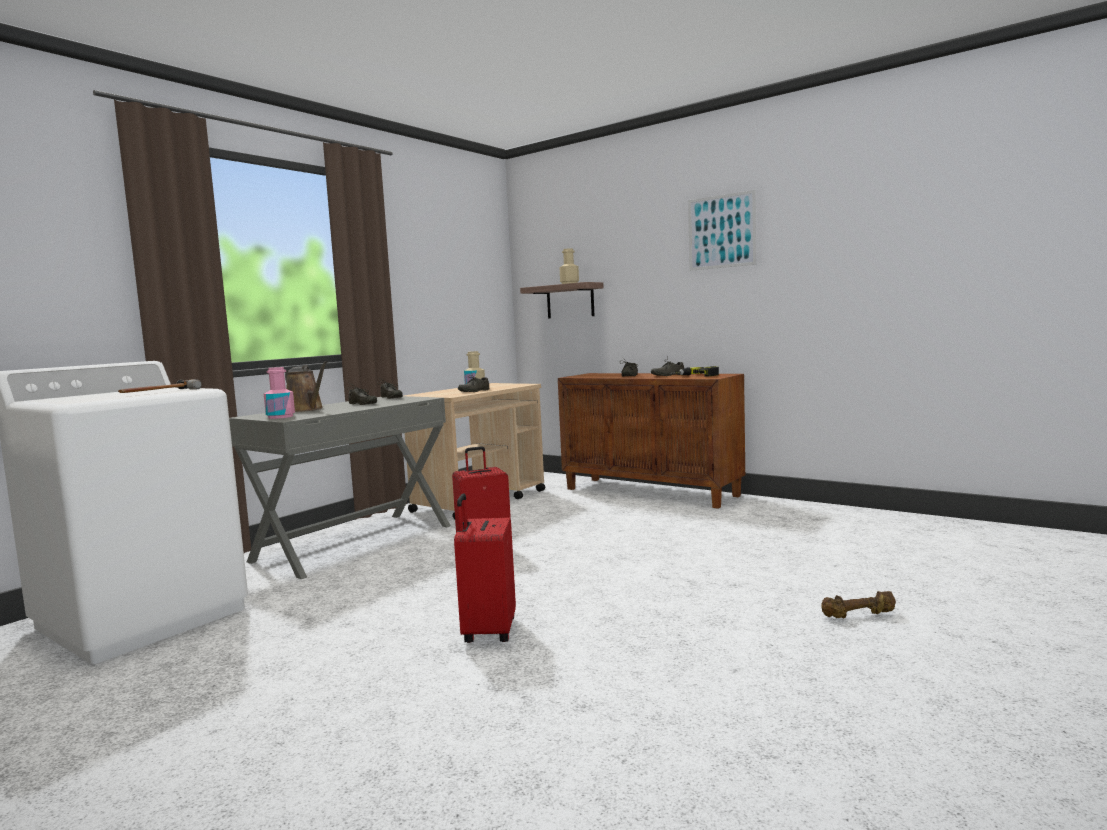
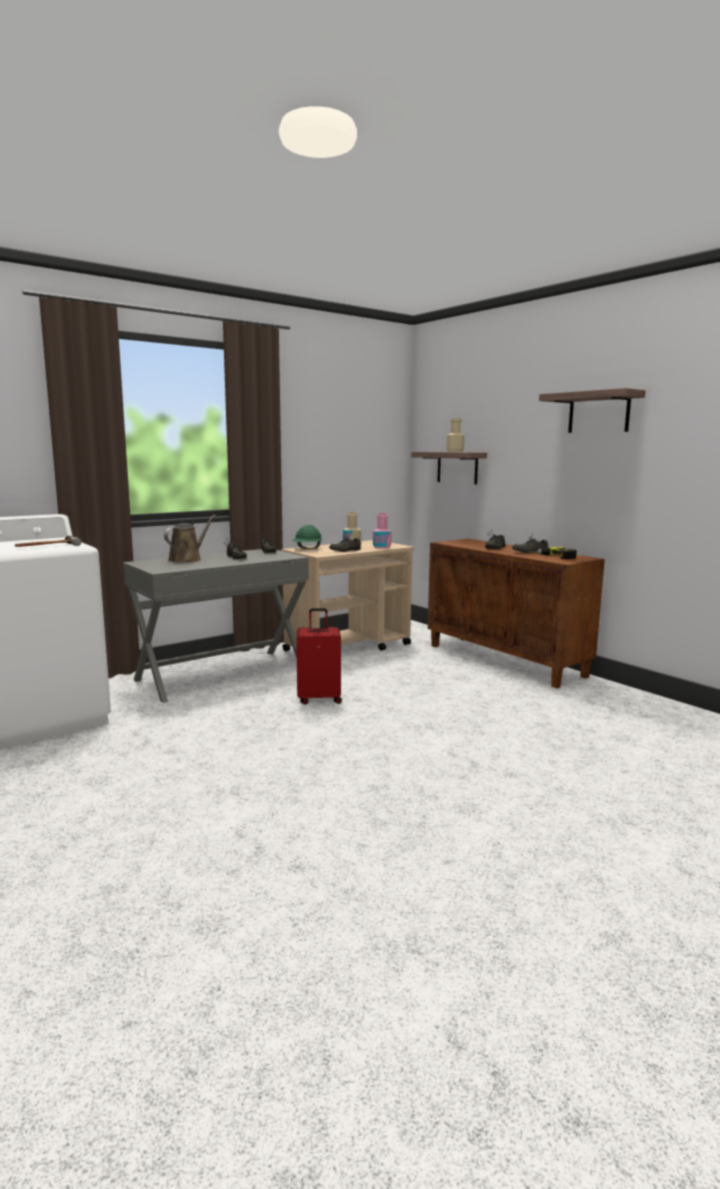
camera: 15 degrees right, 5 degrees up
pink bottle [264,367,295,419] -> pink bottle moved to [373,513,392,549]
brown watering can [285,361,327,412] -> brown watering can turned 120 degrees counterclockwise [164,515,215,562]
red suitcase [454,493,516,643] -> none
picture [688,190,756,271] -> shelf [539,388,646,433]
brown dumbbell [821,591,896,618] -> none
none -> green hard hat [292,525,323,549]

